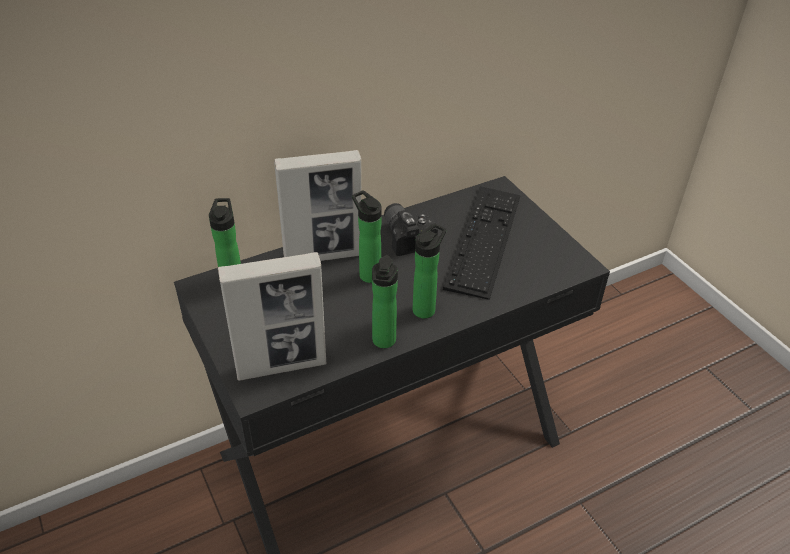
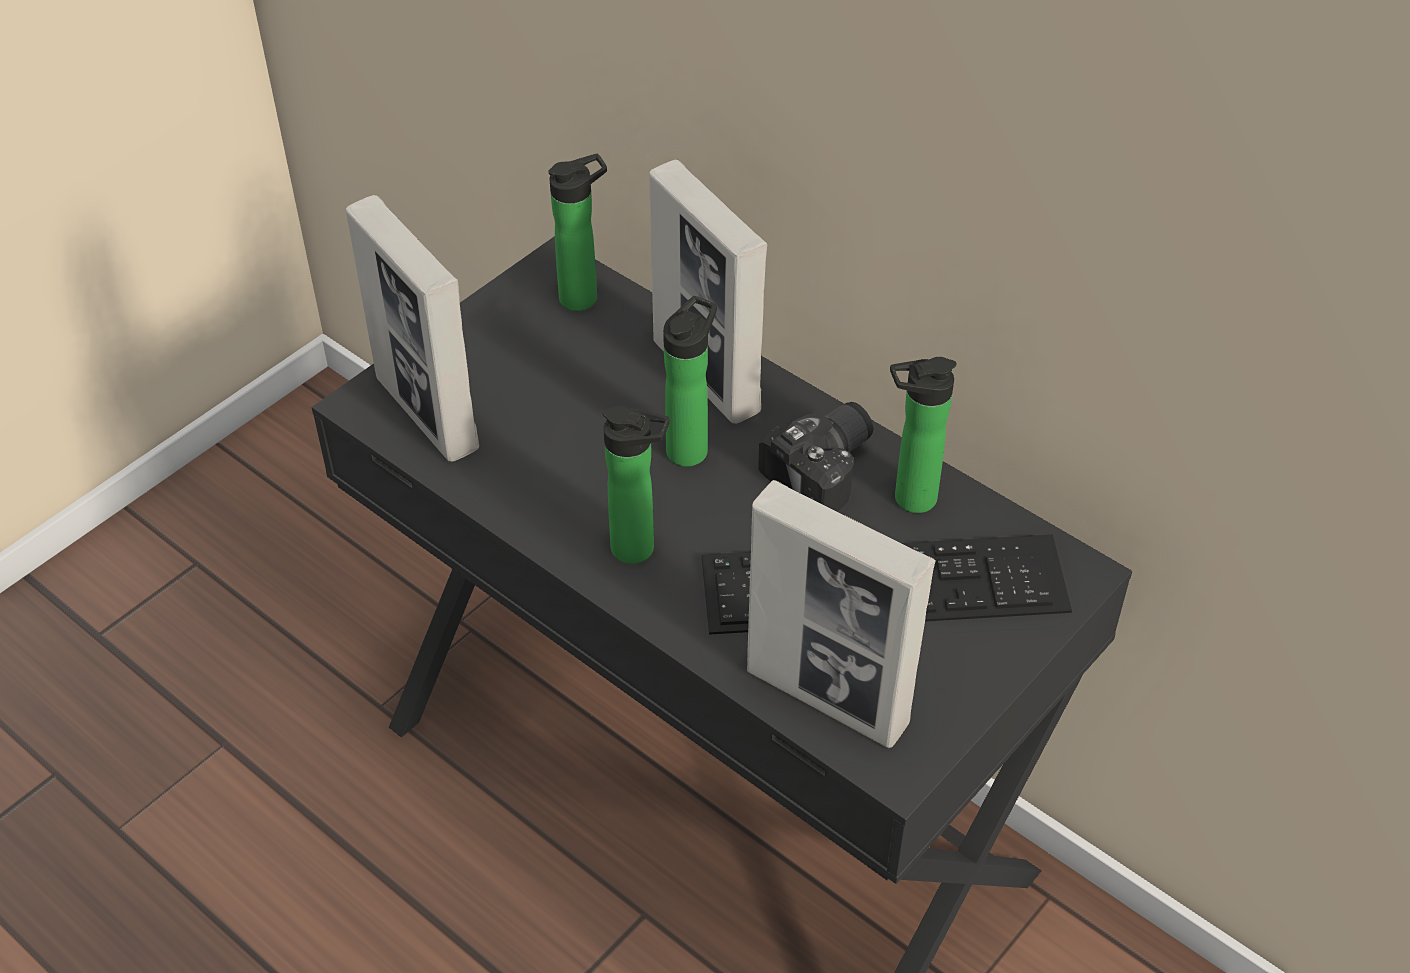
camera: 70 degrees right, 5 degrees up
bottle [372,255,398,348] -> bottle moved to [890,357,957,513]
none -> picture frame [747,480,936,748]

